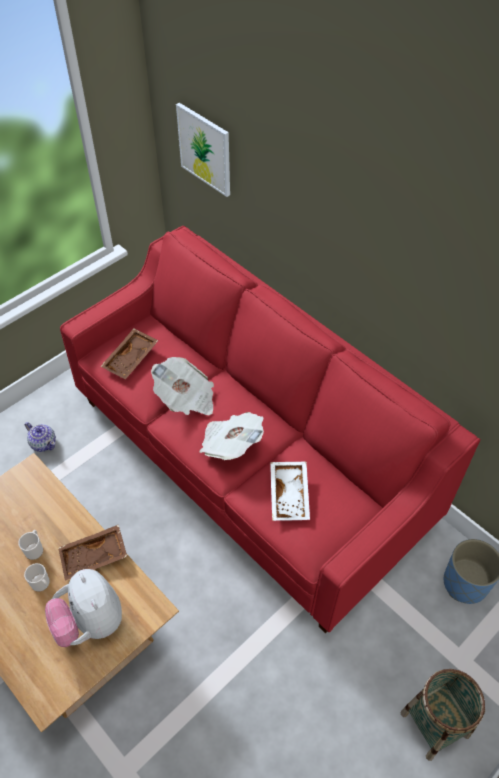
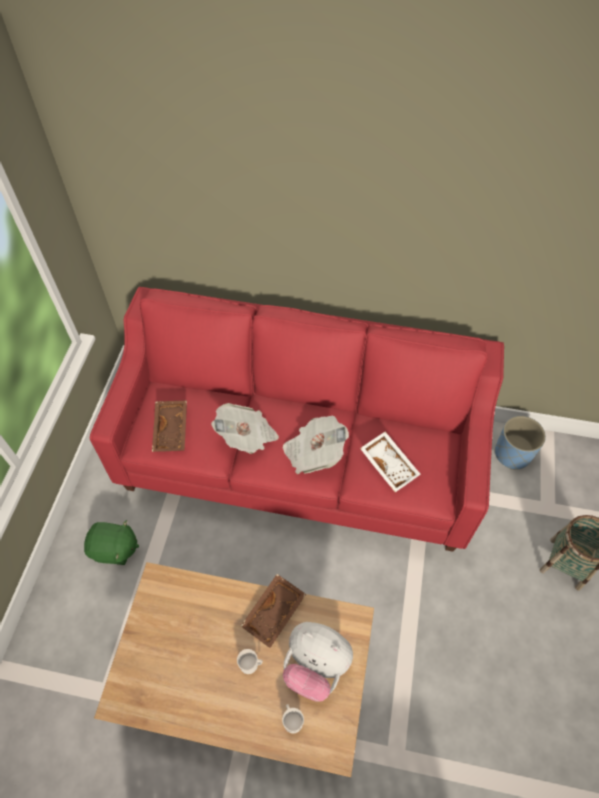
camera: 35 degrees left, 5 degrees up
mug [18,530,43,560] -> mug moved to [282,704,304,734]
teapot [25,422,56,452] -> green plush toy [84,520,139,565]
picture [176,103,230,197] -> none

